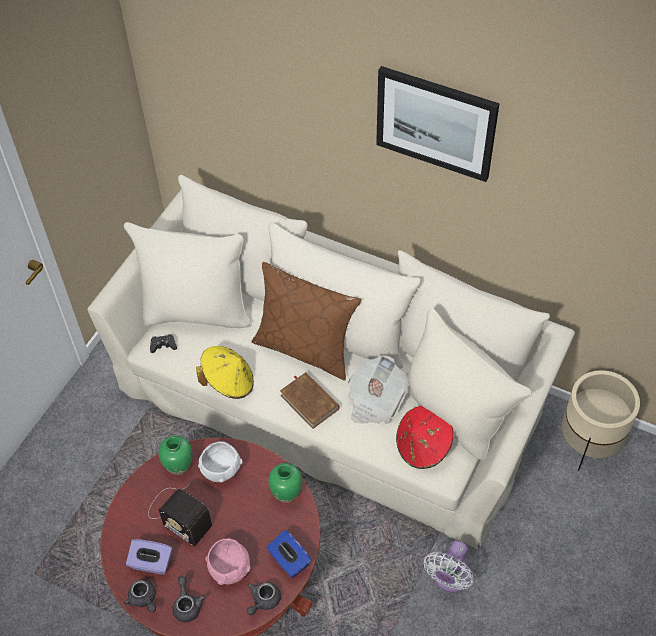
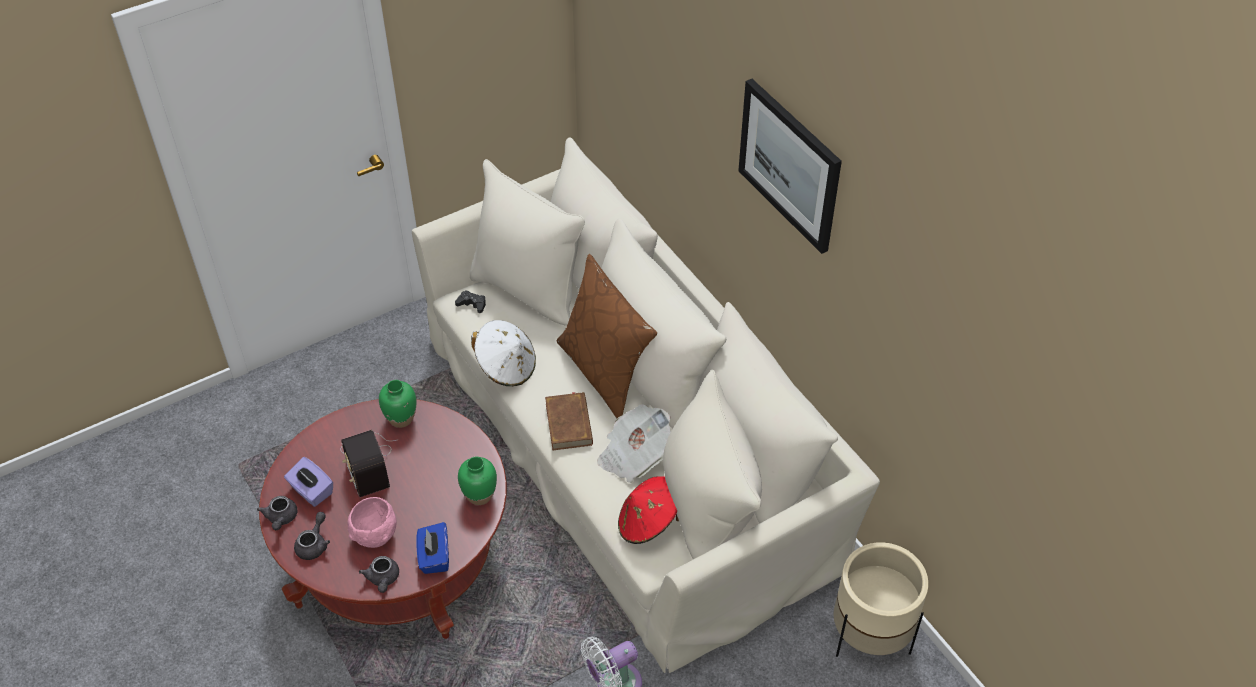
camera: 30 degrees right, 5 degrees down
yellow hat [196,346,254,399] -> white hat [471,320,536,386]
white bowl [198,441,242,482] -> none
grey teapot [247,582,281,615] -> grey teapot turned 75 degrees counterclockwise [359,556,399,593]

